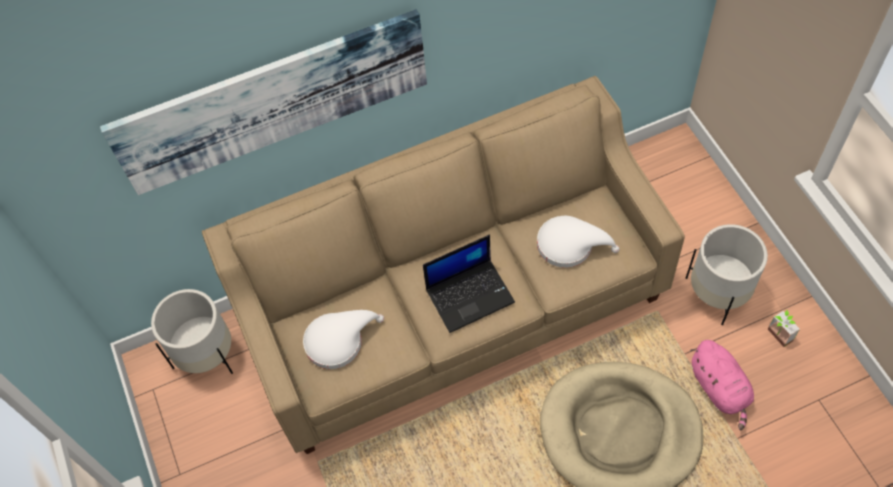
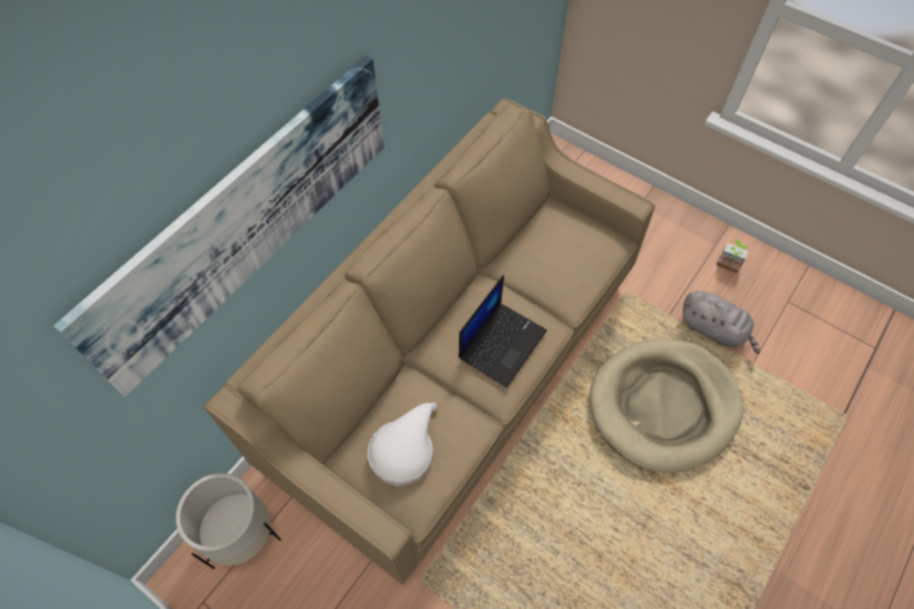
camera: 35 degrees left, 0 degrees up
white hat [537,216,620,268] -> none
white planter [685,224,768,325] -> none
pink plush toy [690,340,754,430] -> grey plush toy [683,291,760,354]

